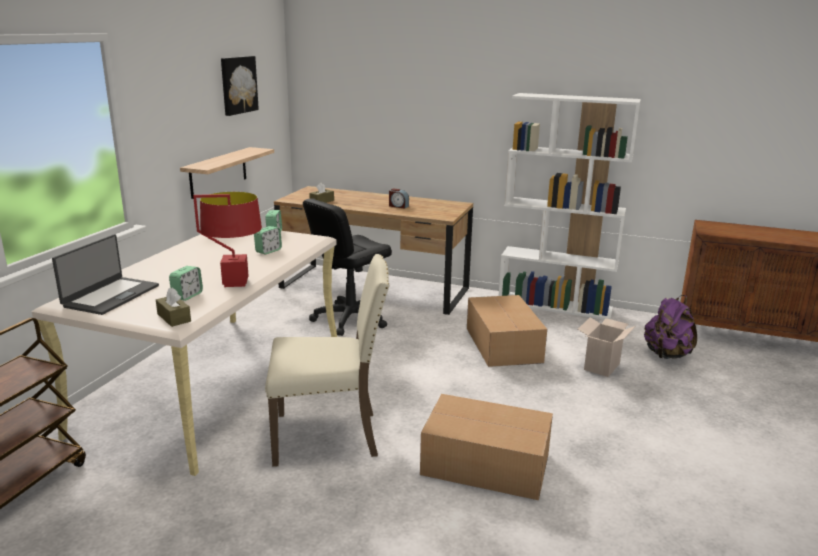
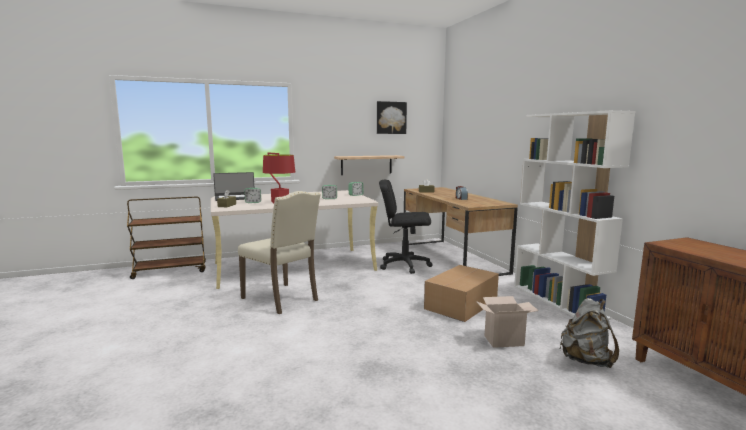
camera: 50 degrees right, 10 degrees down
cardboard box [420,394,553,500] -> none
purple backpack [644,295,697,359] -> grey backpack [560,298,619,368]

